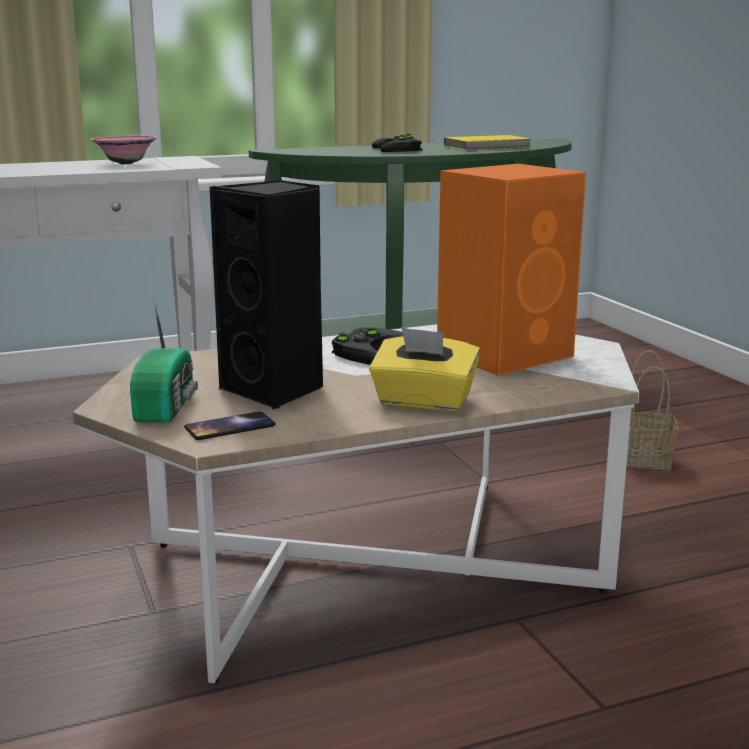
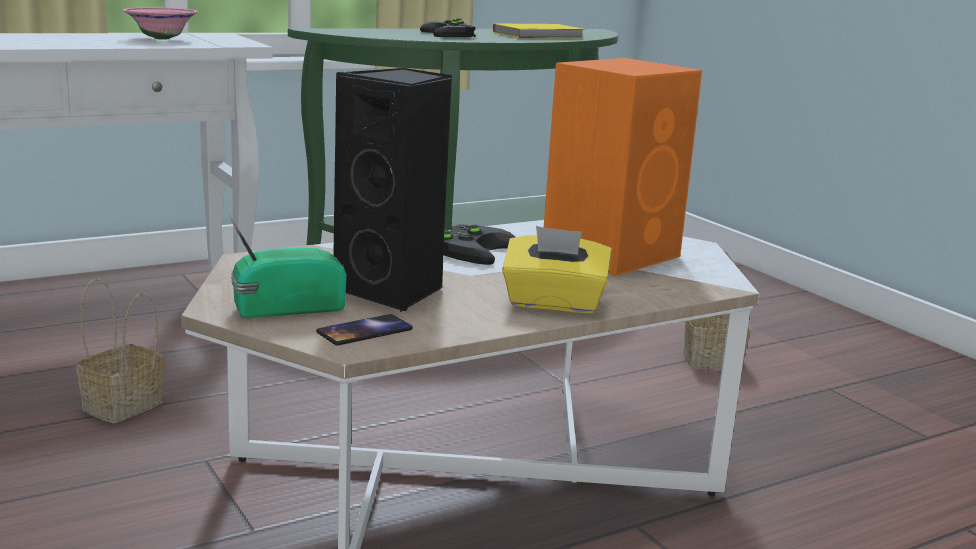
camera: 10 degrees left, 0 degrees up
radio [130,298,198,423] -> radio turned 105 degrees counterclockwise [228,214,347,318]
none -> basket [76,279,165,423]

